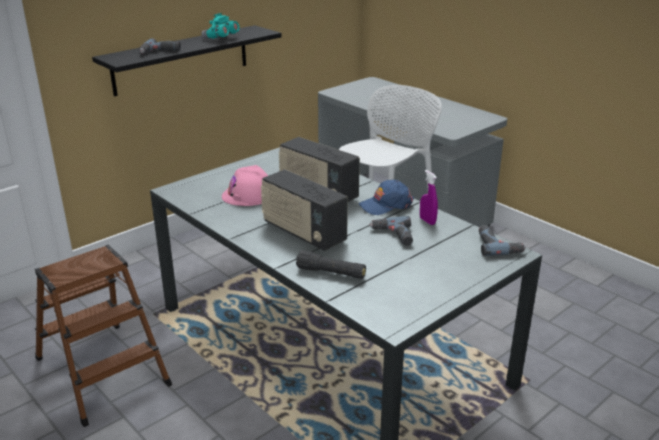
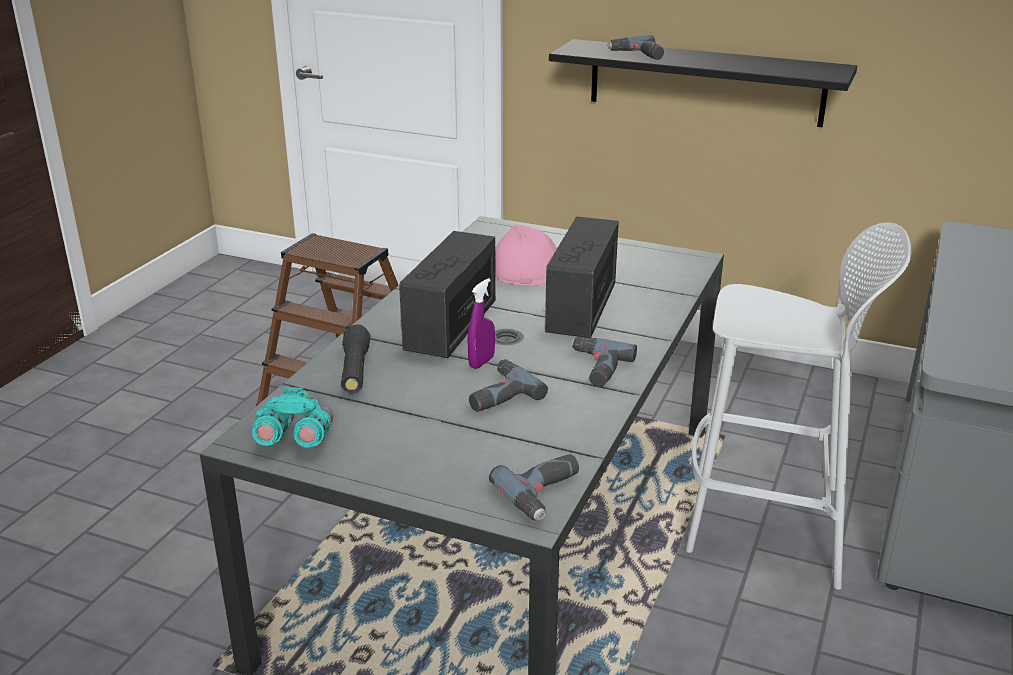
camera: 65 degrees right, 0 degrees up
turquoise binoculars [201,13,239,39] -> turquoise binoculars moved to [252,387,333,448]
blue cap [359,180,414,215] -> power drill [571,336,637,387]
purple spray bottle [420,170,438,225] -> purple spray bottle moved to [468,278,495,369]

